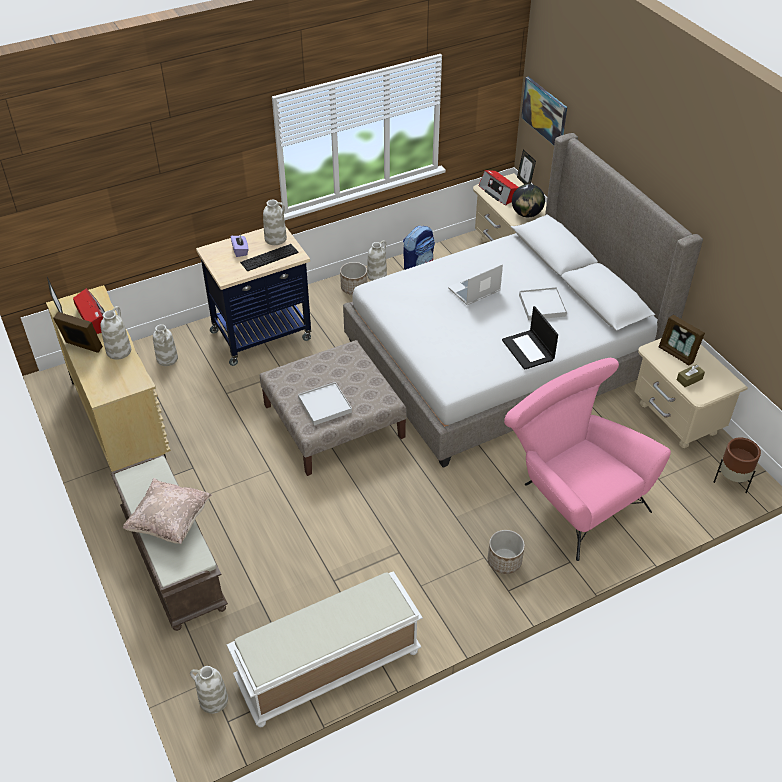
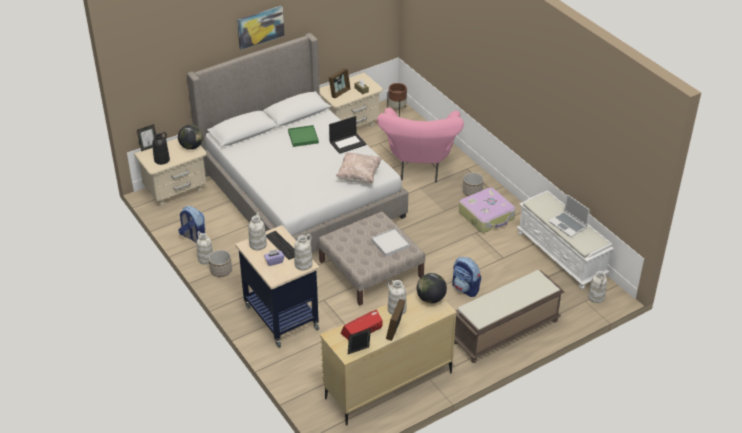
camera: 95 degrees left, 5 degrees down
beige pillow [122,478,212,544] -> beige pillow moved to [336,152,382,183]
white vase [153,324,178,366] -> white vase moved to [294,234,313,271]
laptop [448,264,503,305] -> laptop moved to [548,194,590,237]
radio [479,170,518,206] -> black vase [152,132,170,165]
pink armchair [504,358,671,561] -> pink armchair turned 45 degrees counterclockwise [377,108,464,182]
white tray [519,287,567,320] -> green tray [288,125,319,147]
picture [521,77,567,145] -> picture moved to [237,6,285,50]
none -> globe [417,273,447,303]
none -> backpack [452,257,481,297]
none -> suitcase [459,187,516,233]

